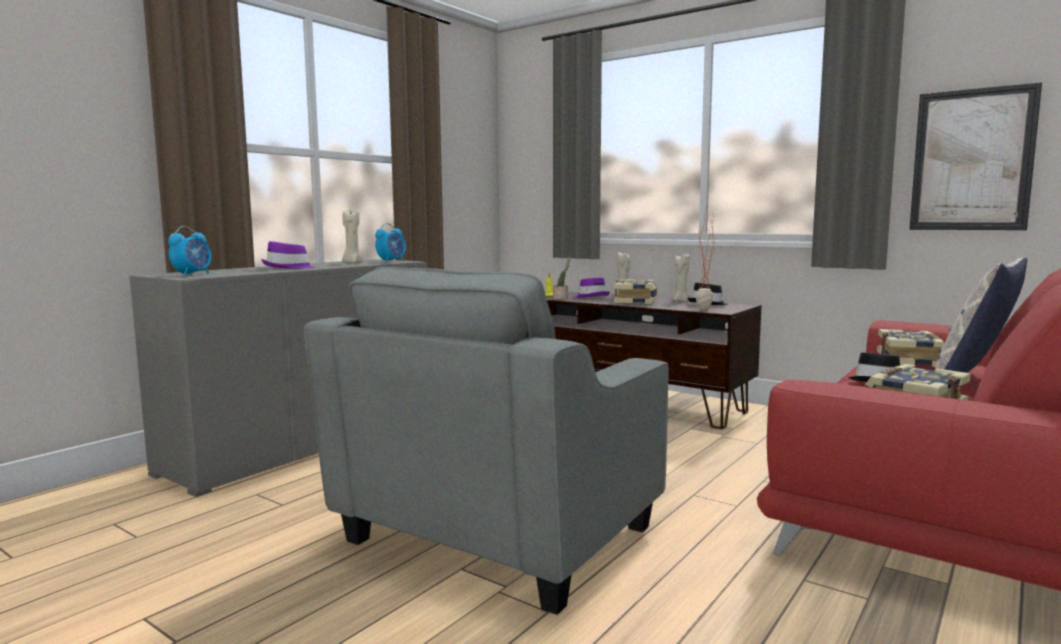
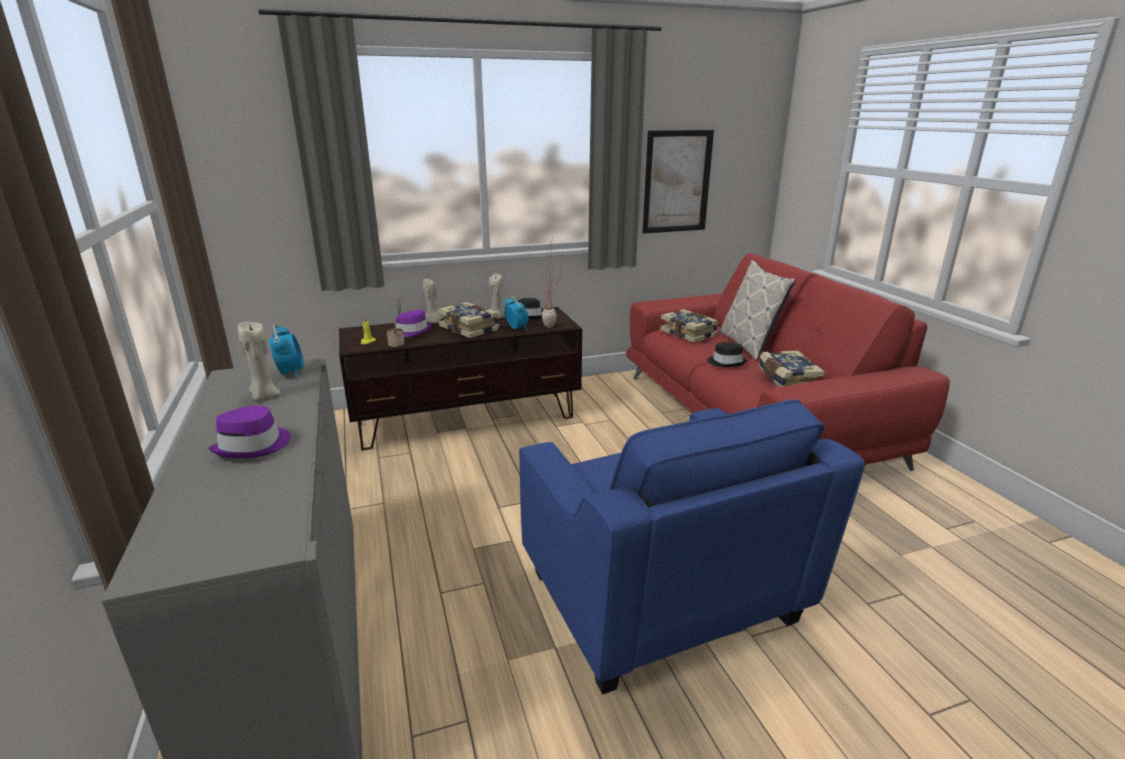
camera: 55 degrees left, 15 degrees up
alarm clock [168,226,211,276] -> alarm clock moved to [505,296,529,330]
grey armchair [304,267,669,615] -> blue armchair [519,399,865,695]

